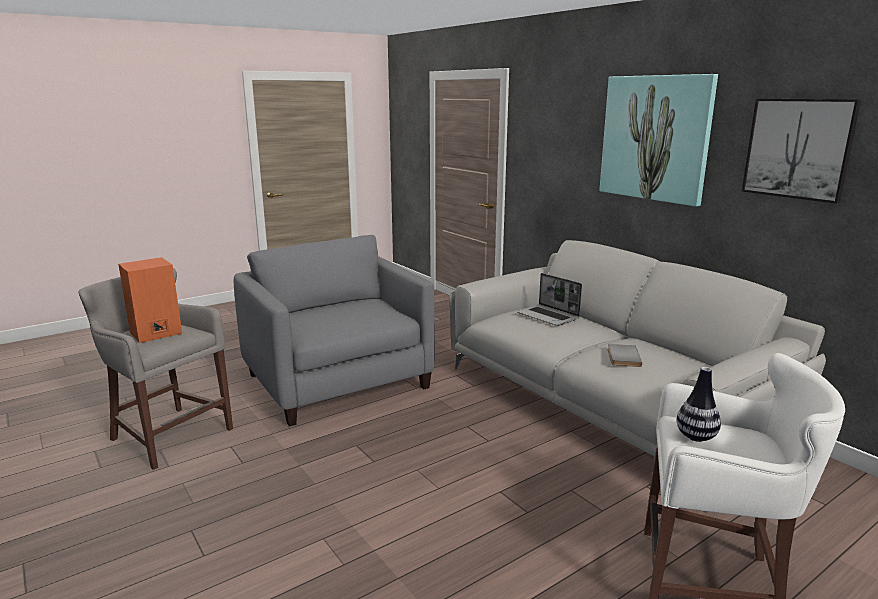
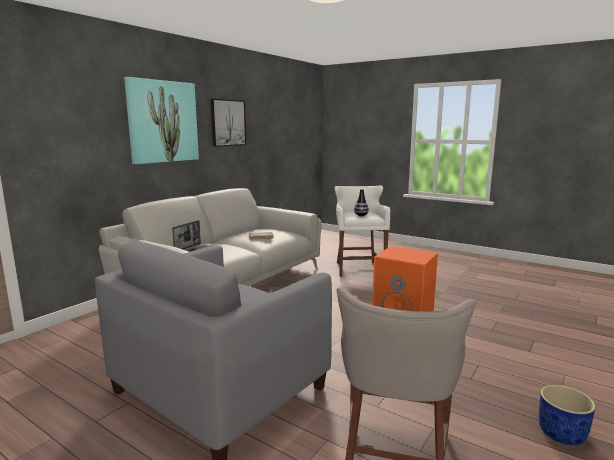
camera: 110 degrees left, 5 degrees down
none -> blue planter [539,385,596,445]

